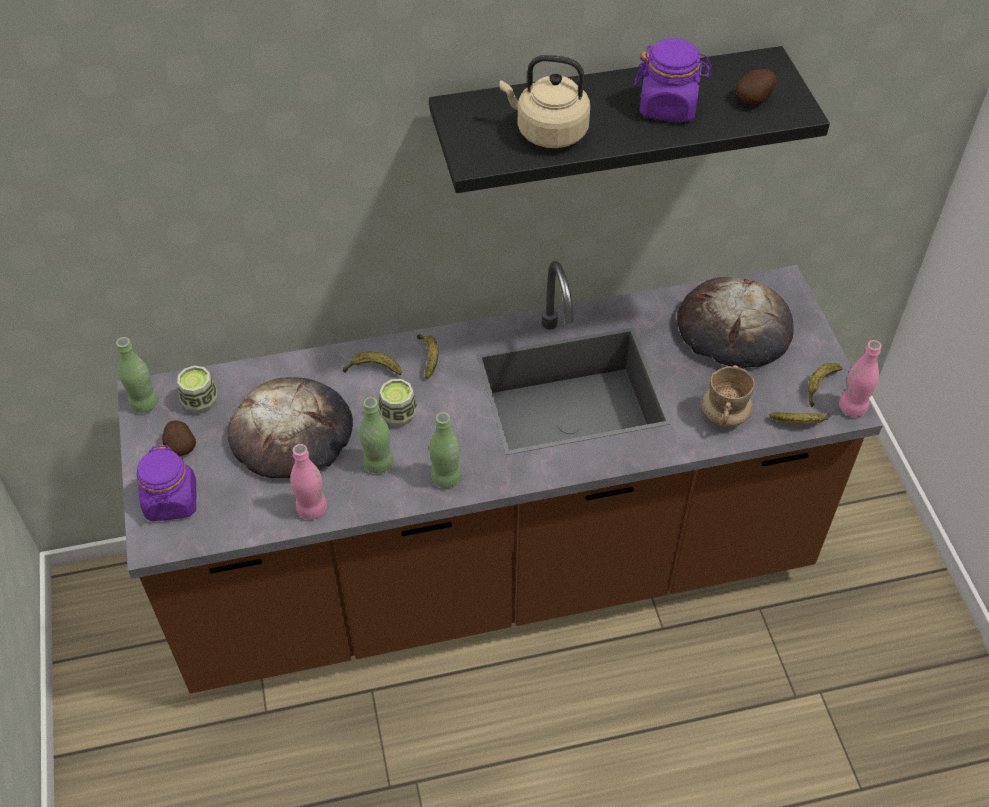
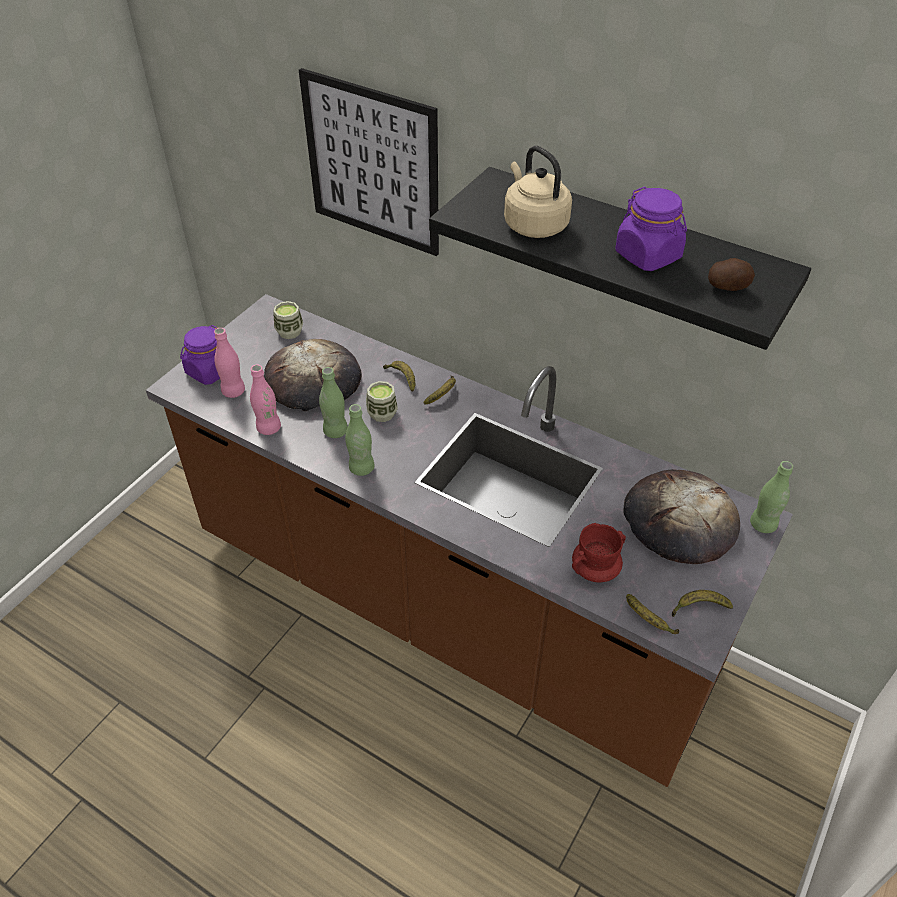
camera: 45 degrees right, 5 degrees down
green bottle [116,337,159,413] -> green bottle moved to [750,461,793,533]
potato [162,421,196,456] -> none
beige mug [701,365,754,427] -> red mug [572,523,626,582]
pink bottle [839,340,882,417] -> pink bottle moved to [214,328,245,398]
none -> picture [299,68,439,256]

